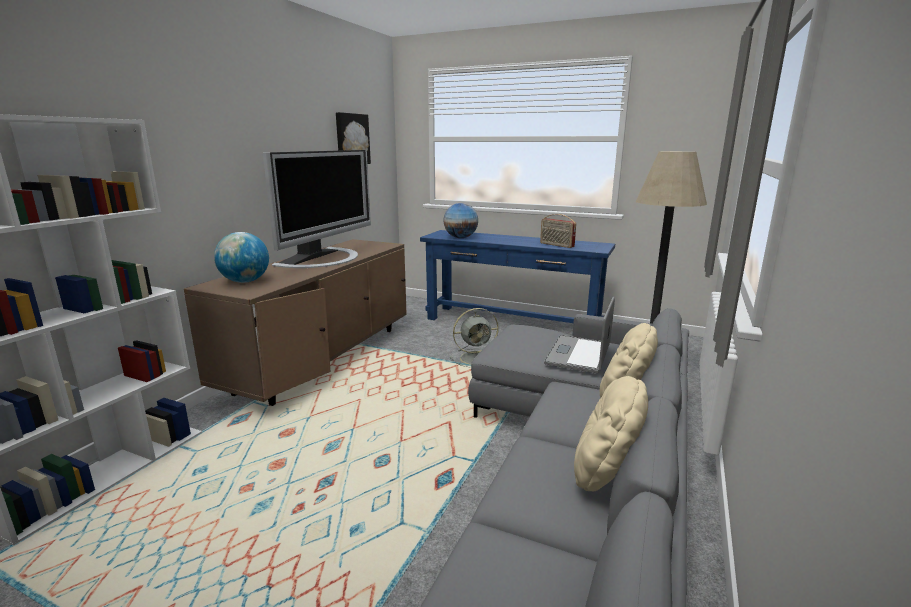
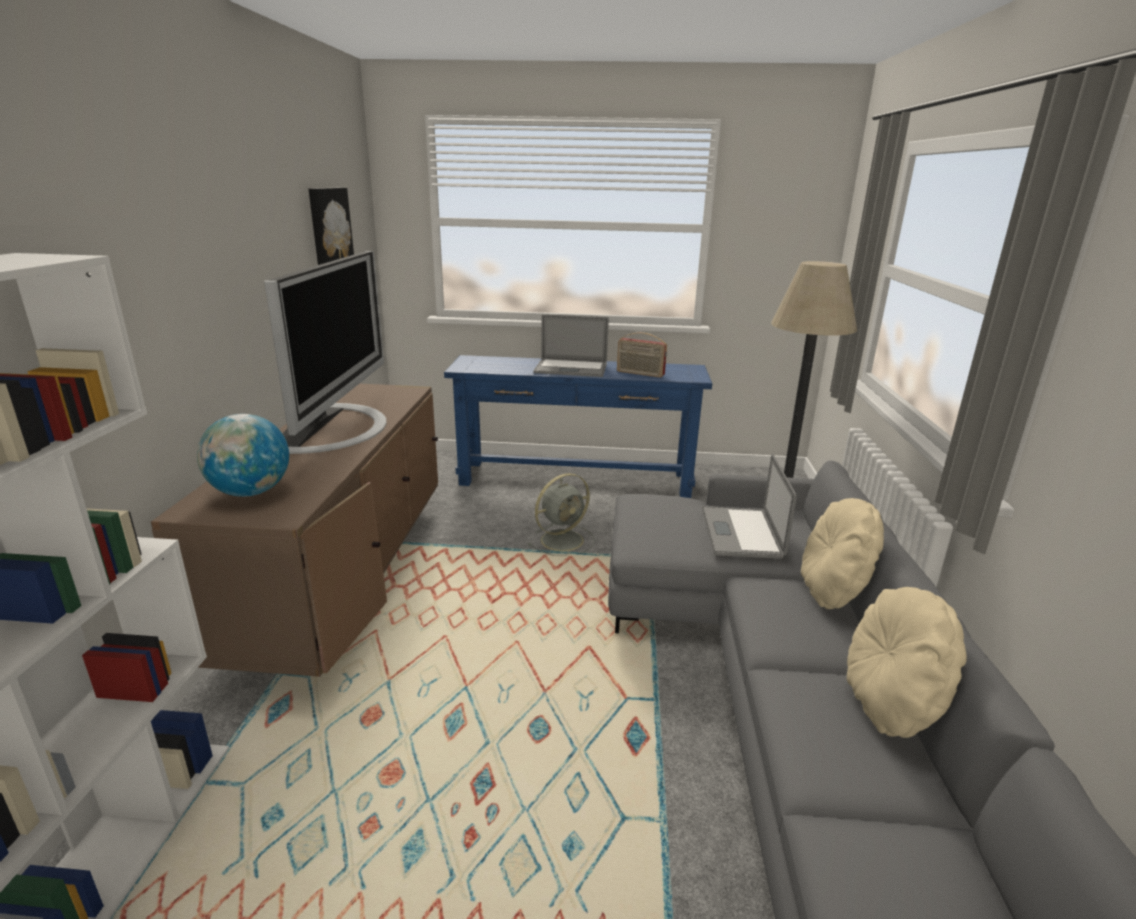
camera: 20 degrees left, 5 degrees up
globe [443,203,478,238] -> none
none -> laptop [534,314,609,377]

